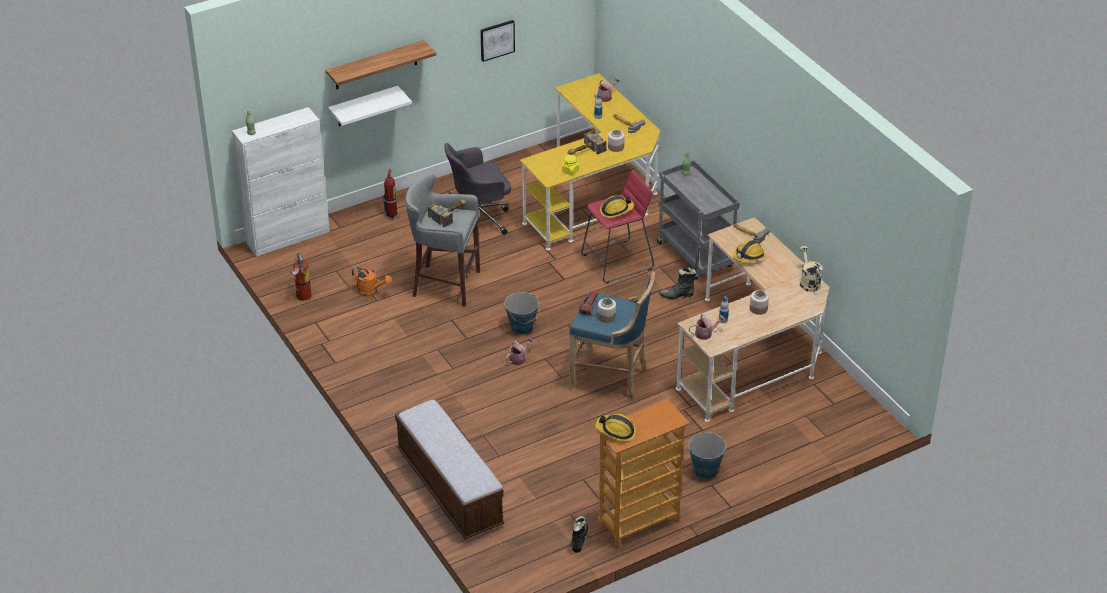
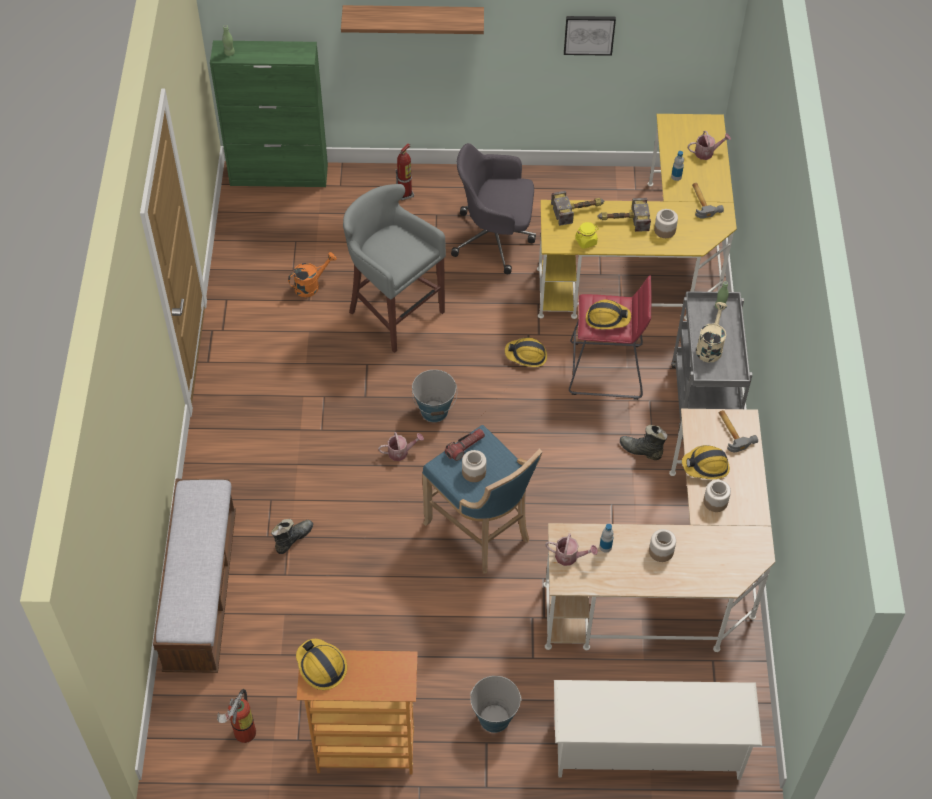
camera: 30 degrees right, 15 degrees up
white cabinet [232,107,330,257] -> green cabinet [210,40,328,187]
fire extinguisher [289,253,312,301] -> fire extinguisher moved to [217,689,256,743]
white shelf [328,86,412,126] -> none
orange watering can [352,267,392,297] -> orange watering can turned 90 degrees counterclockwise [288,252,337,297]
hammer [428,199,466,228] -> hammer moved to [551,191,604,226]
black boot [571,516,588,553] -> black boot moved to [271,519,313,554]
beige watering can [799,246,823,292] -> beige watering can moved to [696,302,727,363]
none -> hard hat [505,337,547,367]
none -> white shoe rack [554,680,762,780]
none -> jar [703,480,731,512]

